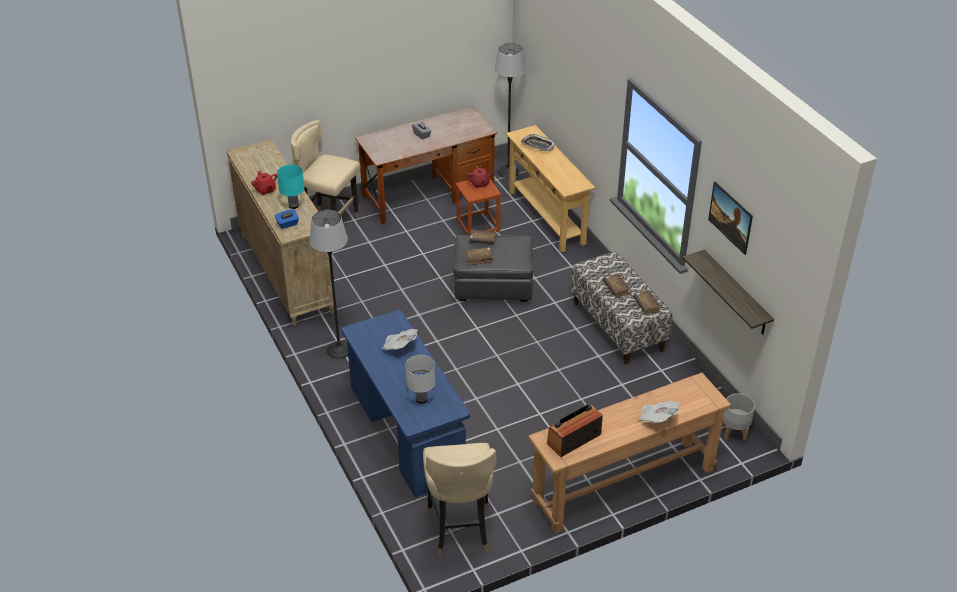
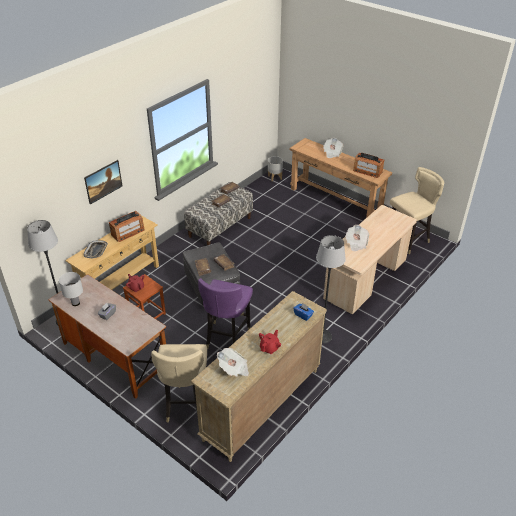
camera: 115 degrees left, 0 degrees up
turquoise table lamp [277,164,304,209] -> none
blue desk [342,310,470,497] -> beige desk [323,205,417,314]
white table lamp [405,355,435,404] -> white table lamp moved to [59,272,83,306]
shelf [683,250,774,335] -> none
picture [708,182,753,255] -> picture moved to [84,160,122,205]
none -> radio [109,211,145,242]
none -> purple chair [198,278,253,349]
none -> newspaper [217,348,249,377]

